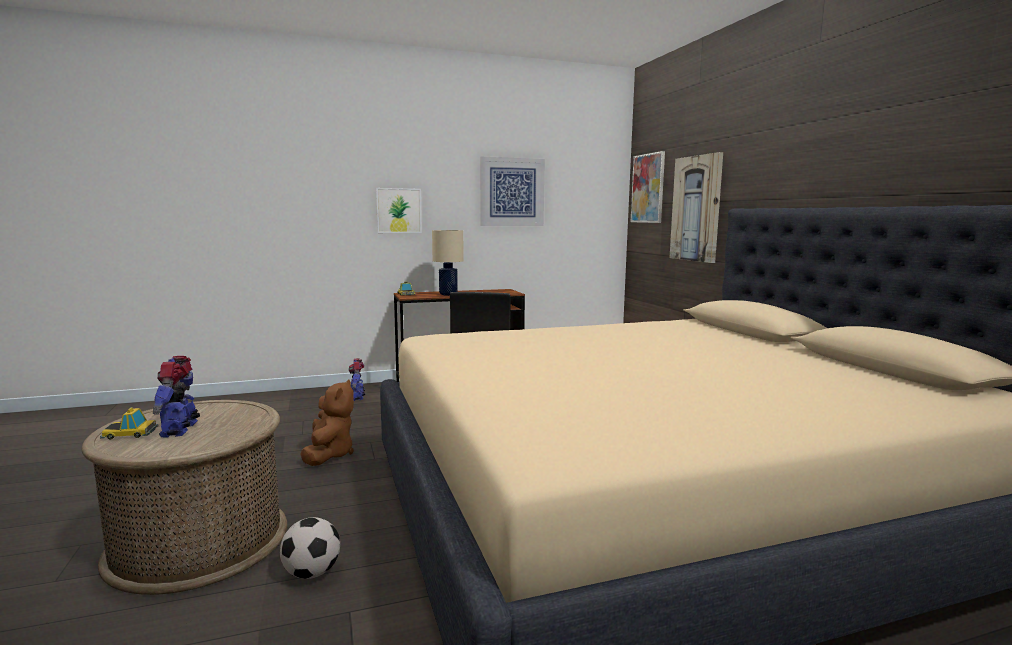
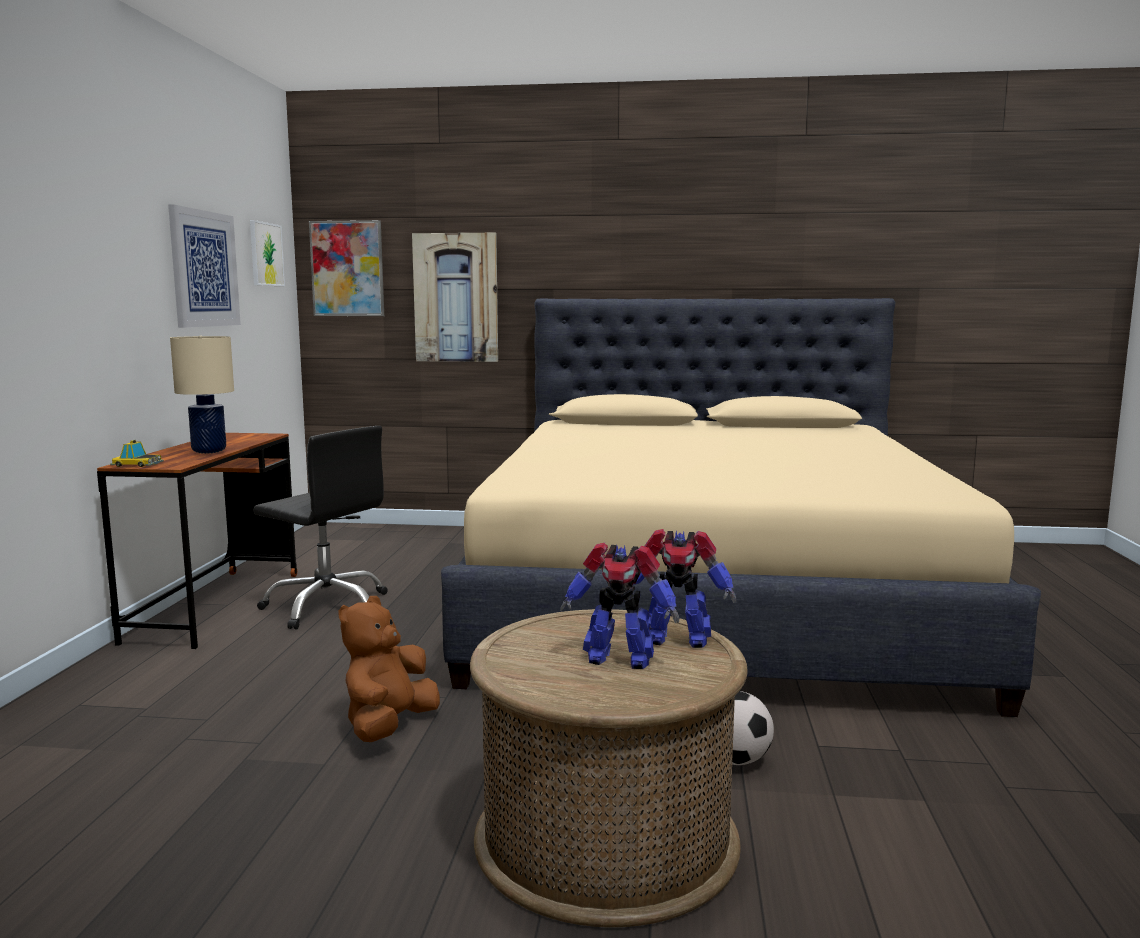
camera: 65 degrees left, 0 degrees up
toy car [100,408,159,440] -> none
brown plush toy [300,380,354,466] -> brown plush toy turned 90 degrees counterclockwise [339,596,440,742]
toy robot [348,358,365,401] -> toy robot moved to [633,529,736,648]
picture [376,188,422,233] -> picture moved to [250,220,285,286]

